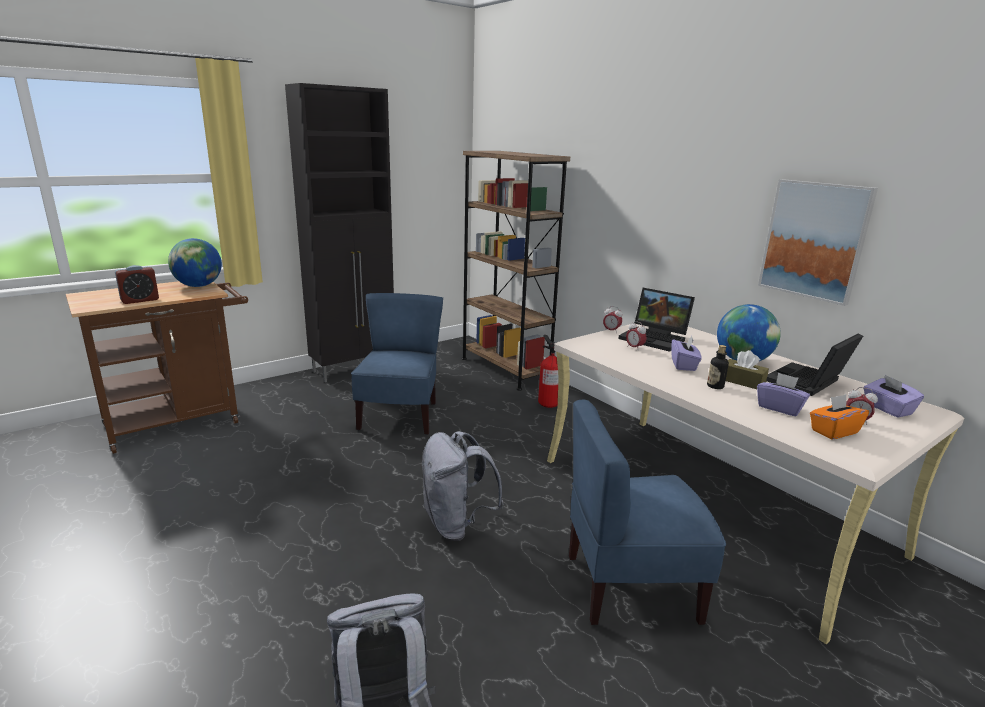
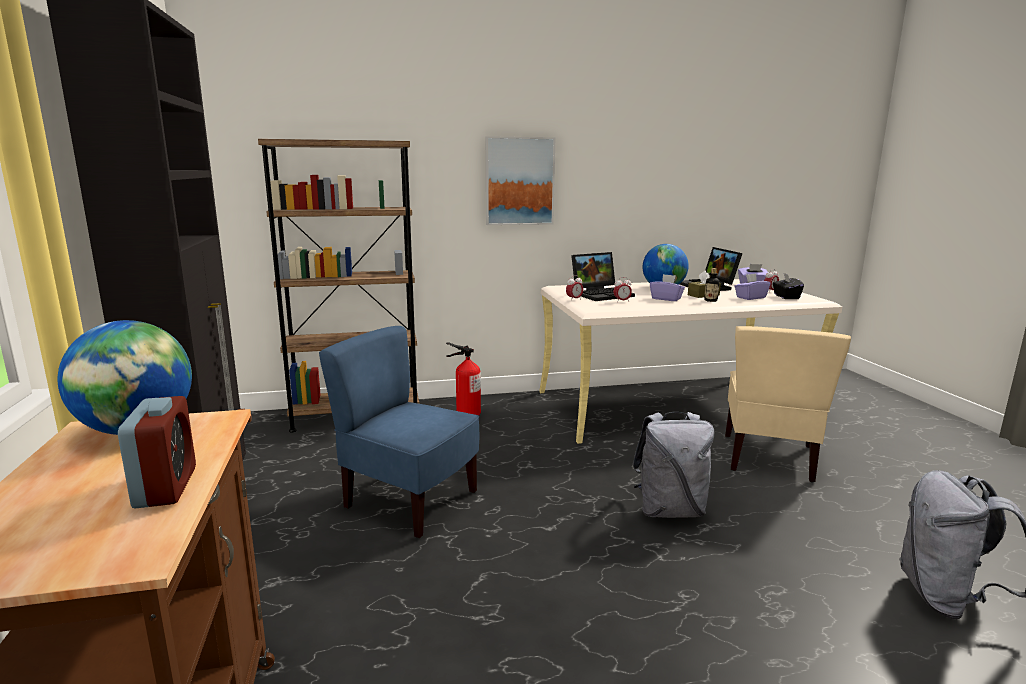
camera: 65 degrees left, 5 degrees down
blue chair [569,400,726,625] -> beige chair [725,326,851,483]
picture [758,179,878,306] -> picture moved to [486,136,555,225]
orange tissue box [810,394,869,440] -> black tissue box [773,273,804,299]

